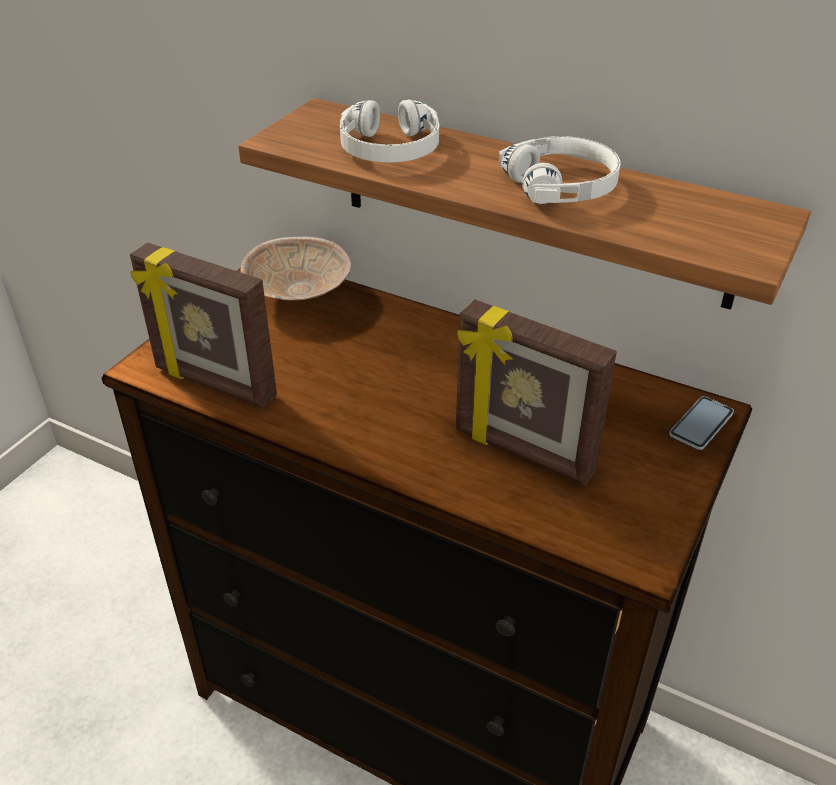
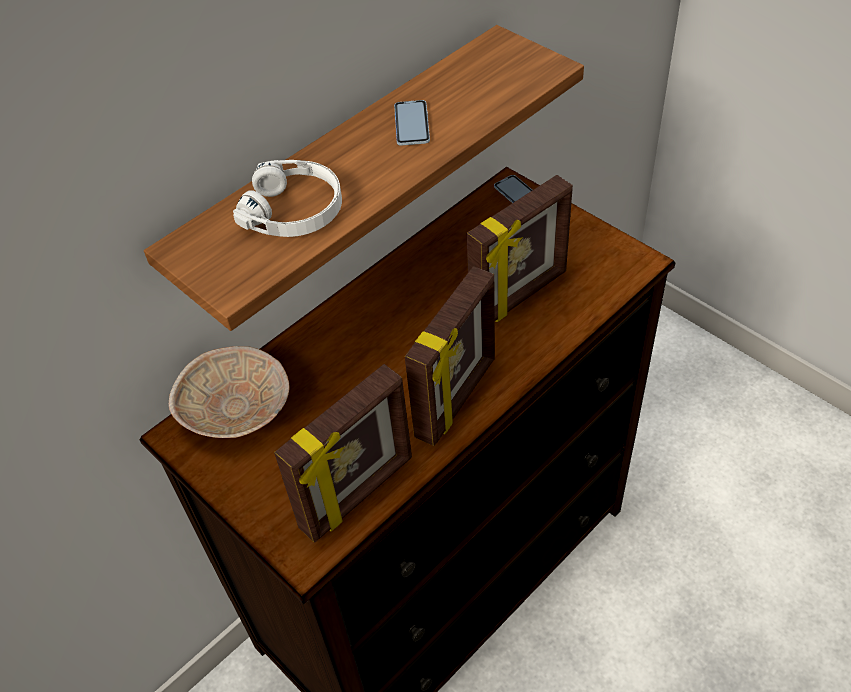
camera: 70 degrees left, 10 degrees up
white headphones [499,136,620,204] -> phone [394,100,430,146]
none -> picture frame [405,266,495,446]

